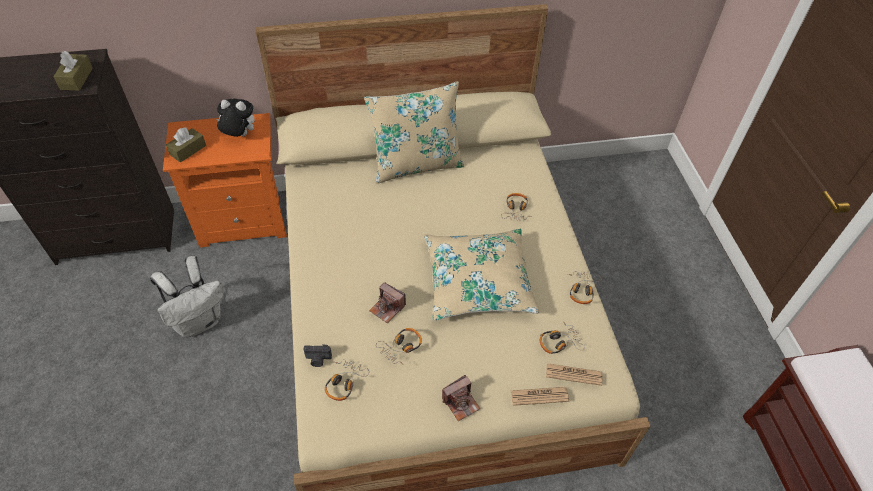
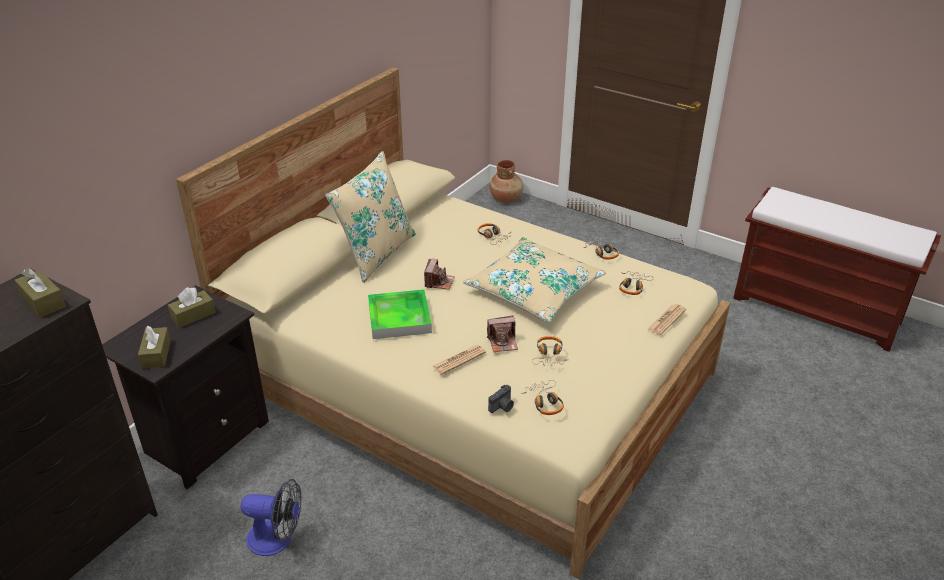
camera: 45 degrees left, 15 degrees down
white backpack [150,256,223,337] -> fan [241,479,301,556]
orange nightstand [163,113,287,247] -> black nightstand [102,285,269,489]
plush toy [216,99,255,137] -> brown tissue box [168,287,216,328]
camera [442,375,480,421] -> camera moved to [424,258,455,290]
newspaper [546,363,602,386] -> newspaper moved to [432,345,486,375]
none -> tray [368,289,432,339]
none -> brown vase [490,160,523,203]

